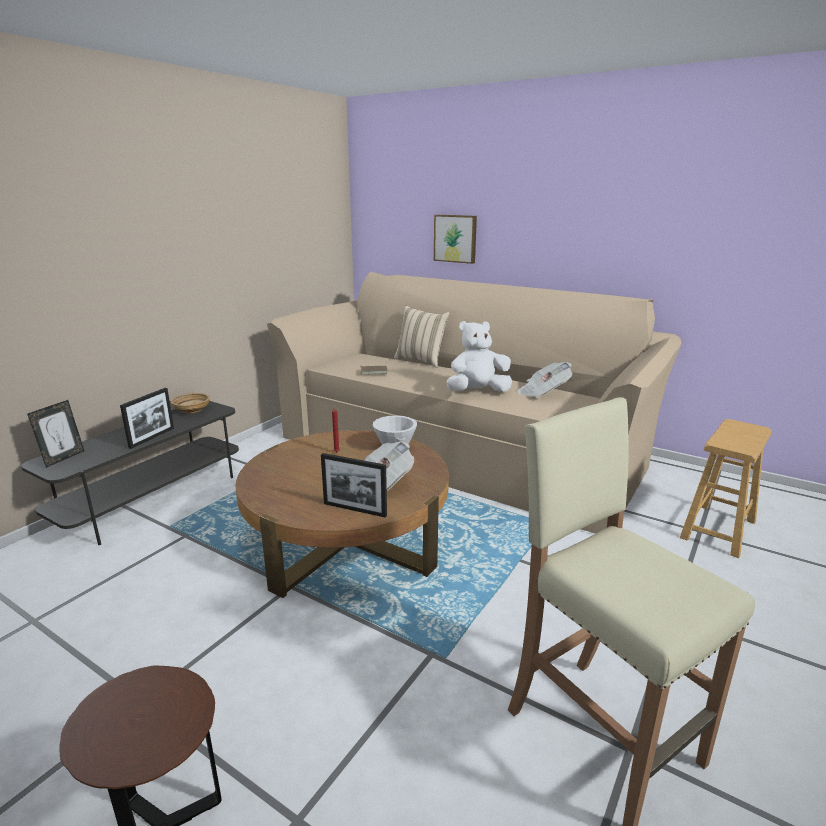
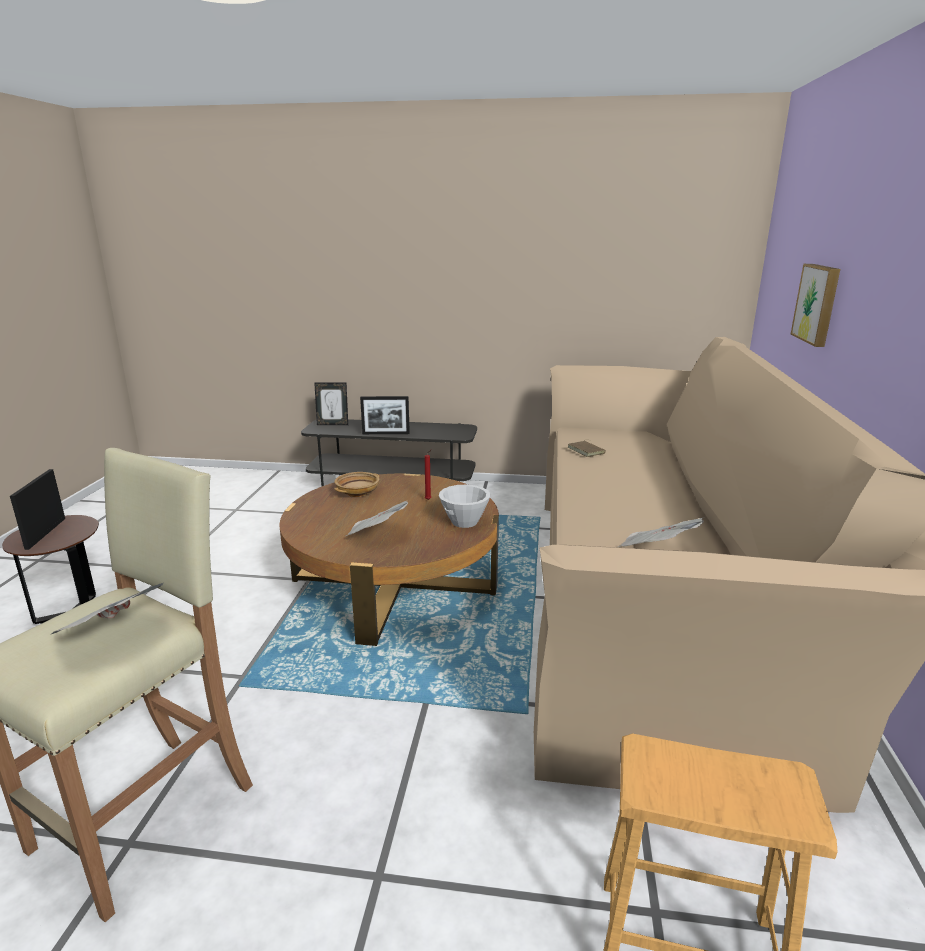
camera: 65 degrees right, 0 degrees up
beige bowl [171,393,210,413] -> beige bowl moved to [334,472,379,497]
picture frame [321,453,387,518] -> picture frame moved to [10,469,65,550]
beige pillow [394,306,450,368] -> none
white plush toy [446,321,512,392] -> none
none -> newspaper [52,583,163,634]

